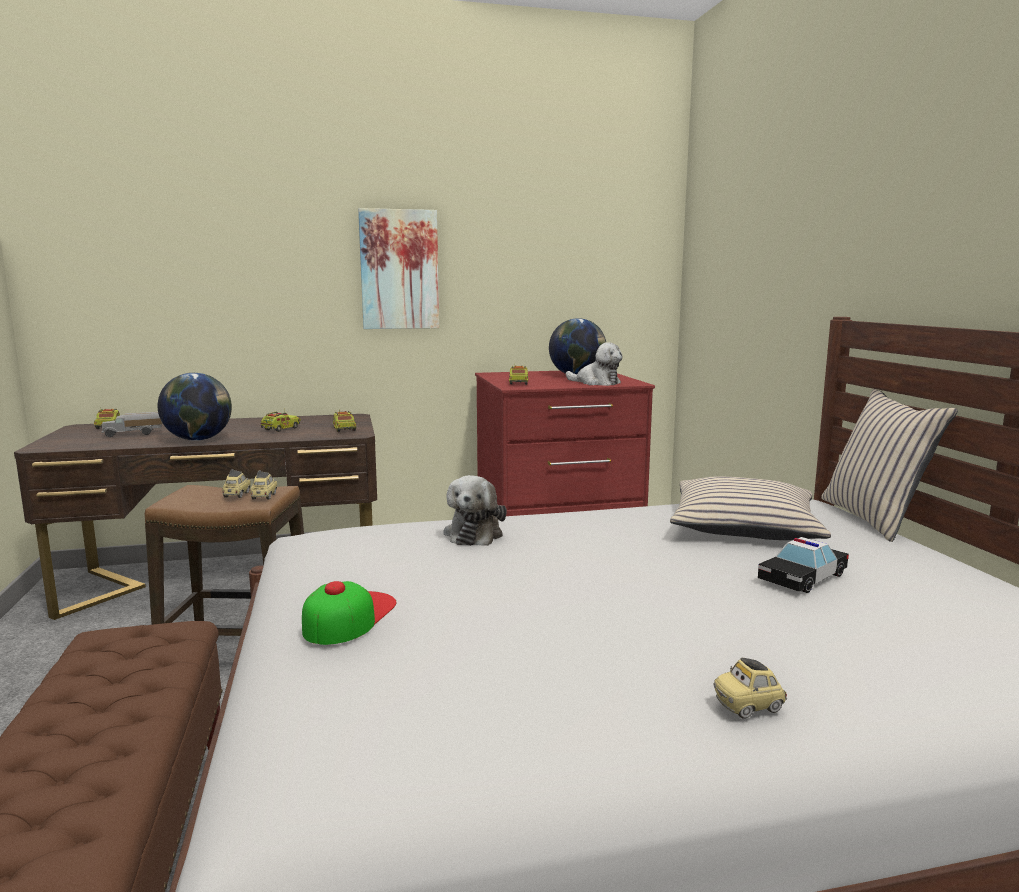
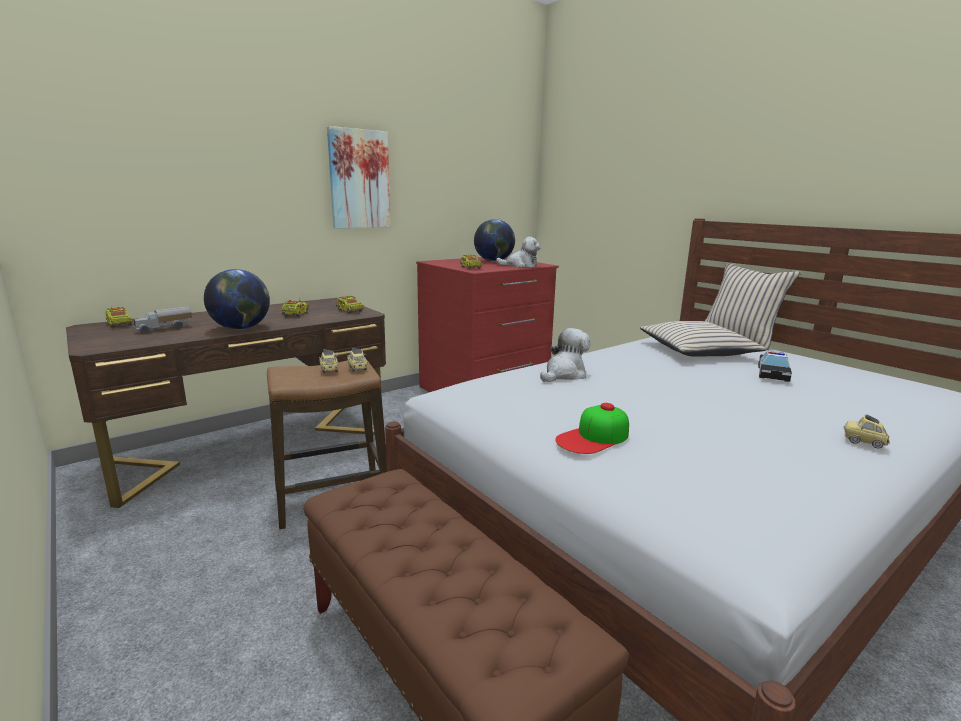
camera: 25 degrees left, 5 degrees up
cap [302,581,396,645] -> cap turned 120 degrees counterclockwise [555,403,629,454]
plush toy [444,475,507,546] -> plush toy turned 120 degrees counterclockwise [540,328,590,382]
toy car [714,658,787,719] -> toy car turned 75 degrees clockwise [844,414,890,448]

